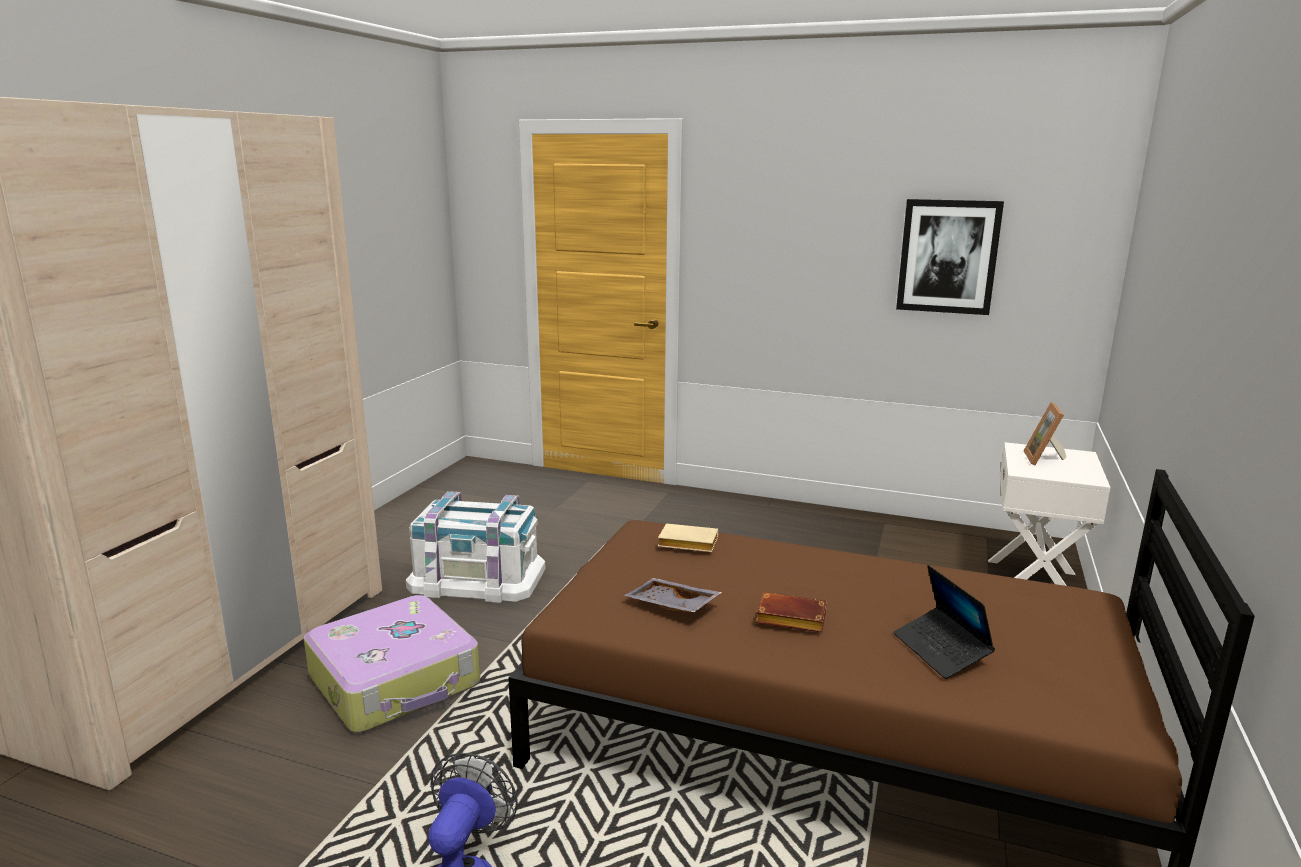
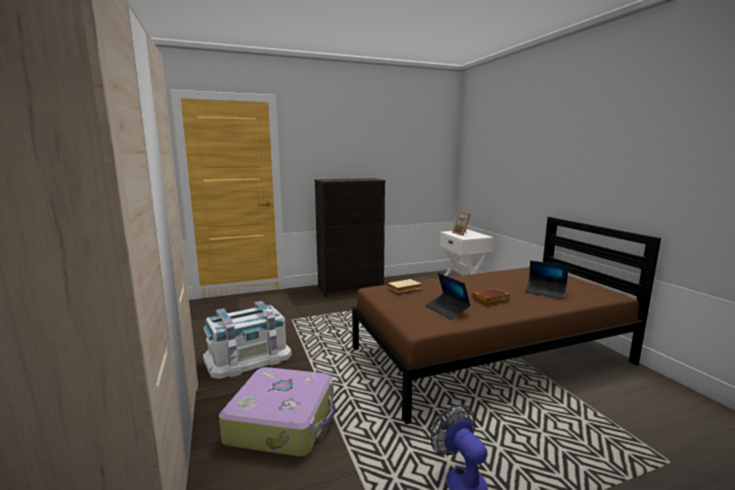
camera: 40 degrees left, 5 degrees down
grey tray [624,578,722,613] -> laptop [425,273,471,319]
picture [896,199,1004,315] -> none
none -> black dresser [314,178,386,297]

